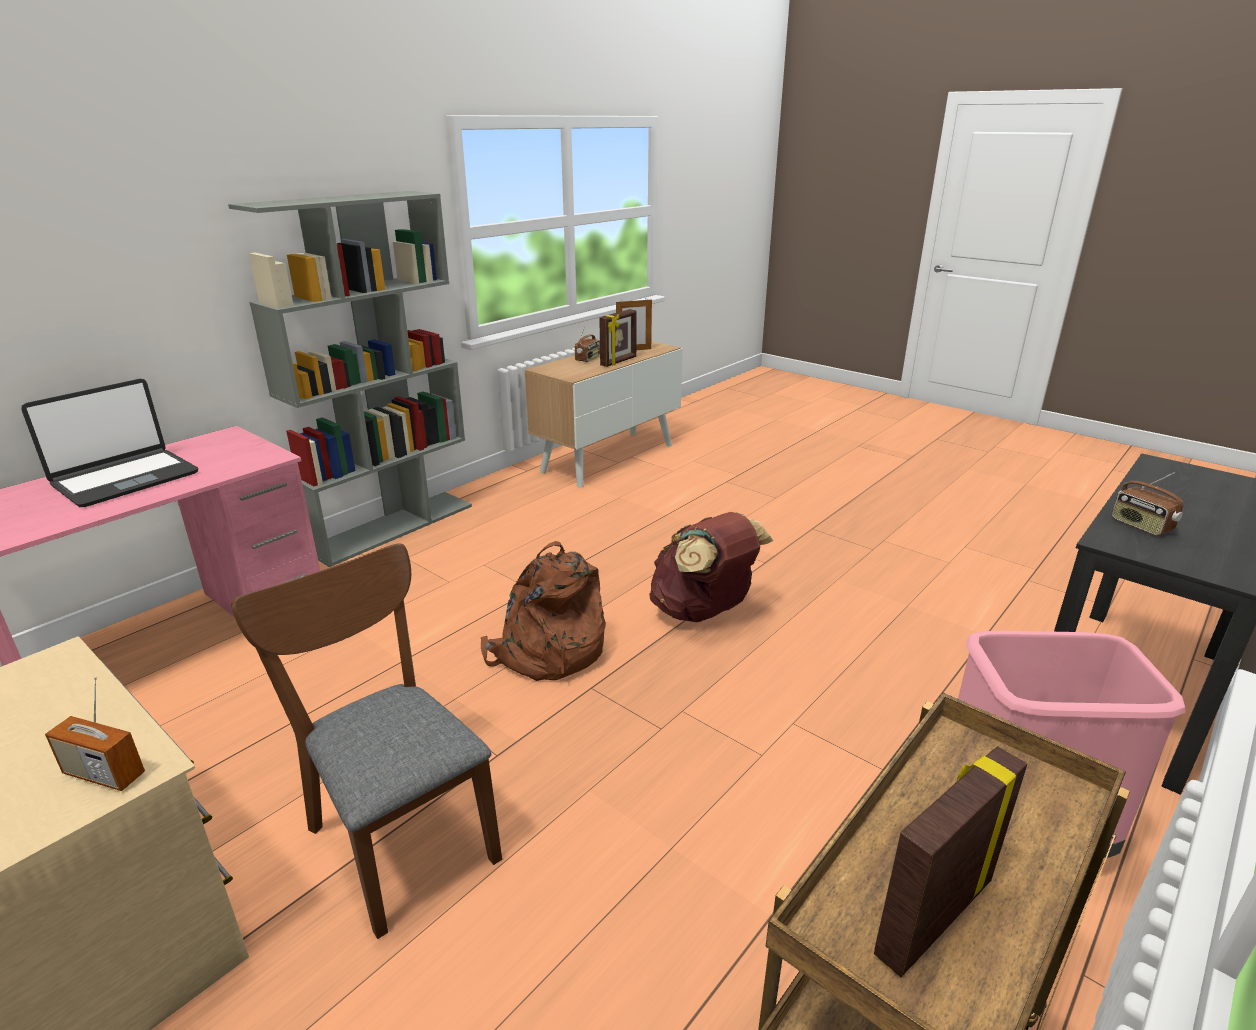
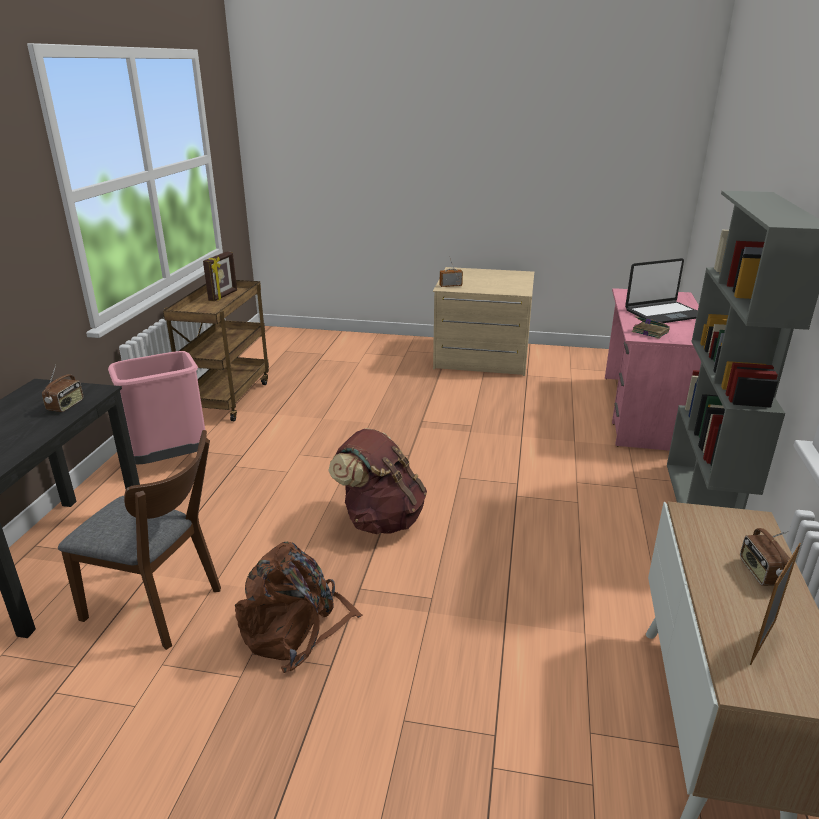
camera: 150 degrees right, 0 degrees up
laptop [21,379,198,507] -> laptop turned 120 degrees counterclockwise [625,258,698,323]
brown chair [231,543,502,939] -> brown chair moved to [58,430,221,650]
brown backpack [481,541,606,681] -> brown backpack moved to [235,542,363,673]
picture frame [599,309,637,367] -> none
radio [1112,472,1183,536] -> radio turned 75 degrees clockwise [42,365,84,412]
none -> book [632,316,670,339]

